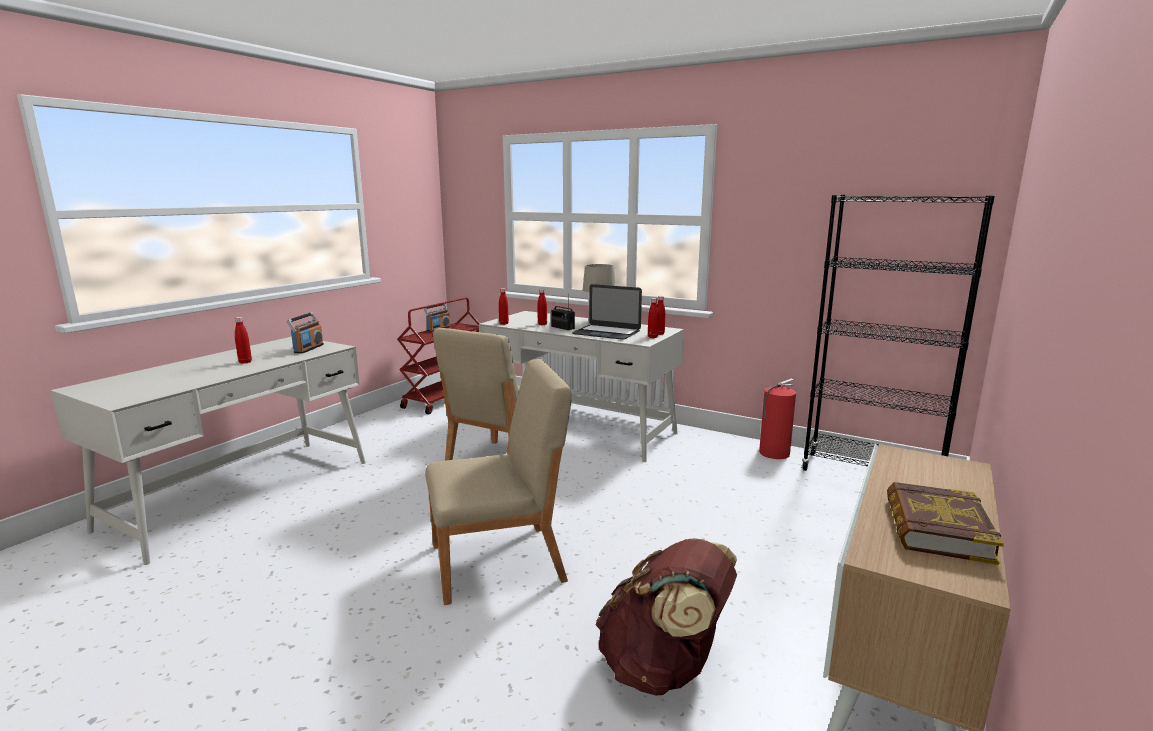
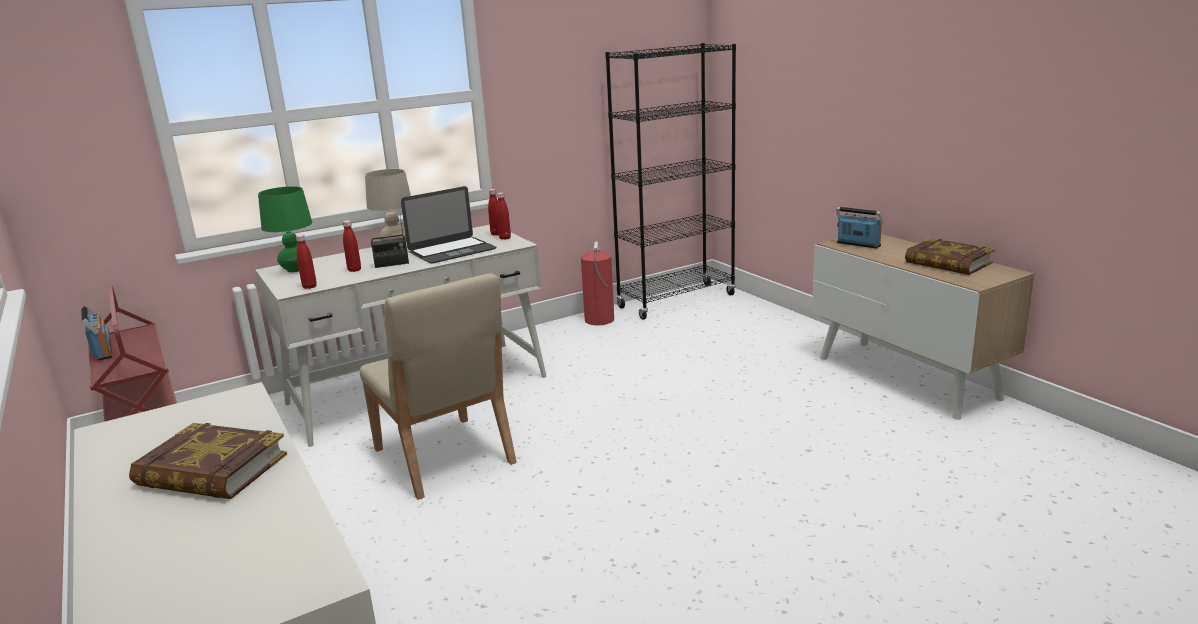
camera: 60 degrees left, 5 degrees up
red bottle [235,317,252,364] -> book [129,423,287,499]
radio [287,312,324,354] -> radio moved to [836,207,883,249]
beige chair [425,359,572,605] -> none
brown backpack [596,538,737,696] -> none
none -> green table lamp [258,186,312,272]

